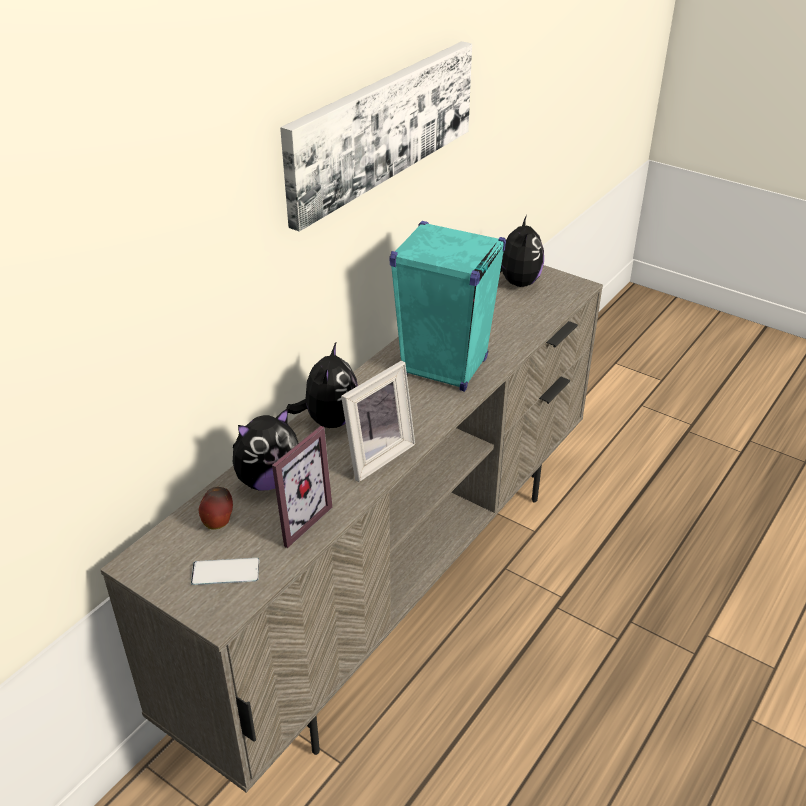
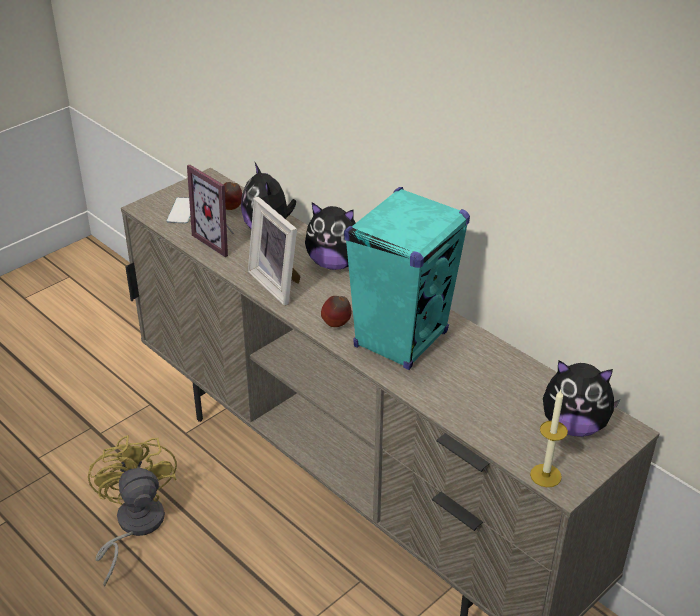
camera: 100 degrees right, 0 degrees up
picture [280,41,472,232] -> none
none -> yellow fan [88,435,177,587]
none -> apple [321,296,352,327]
none -> candle [530,390,568,487]

